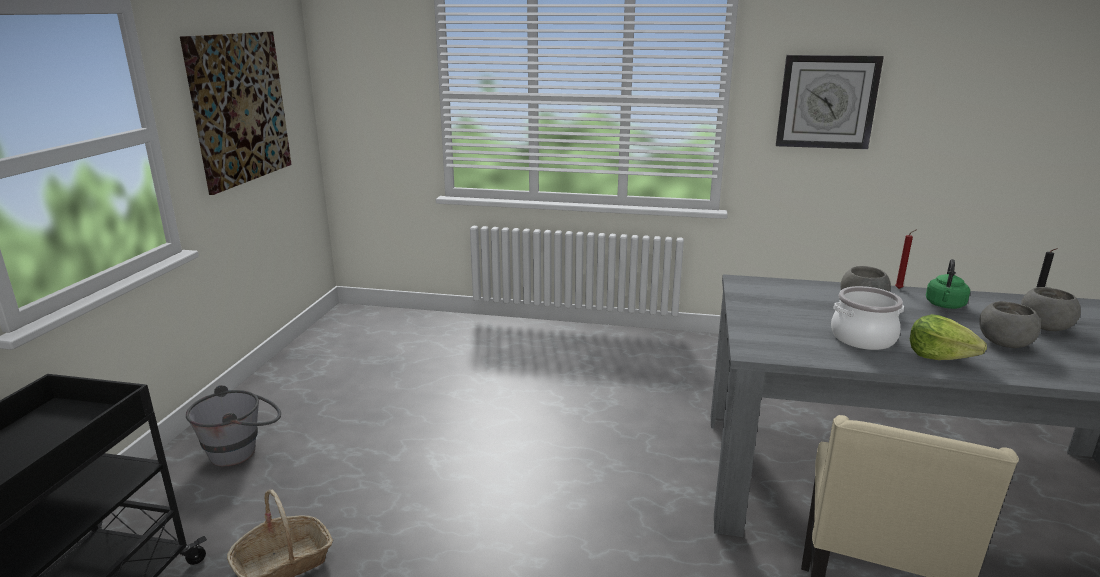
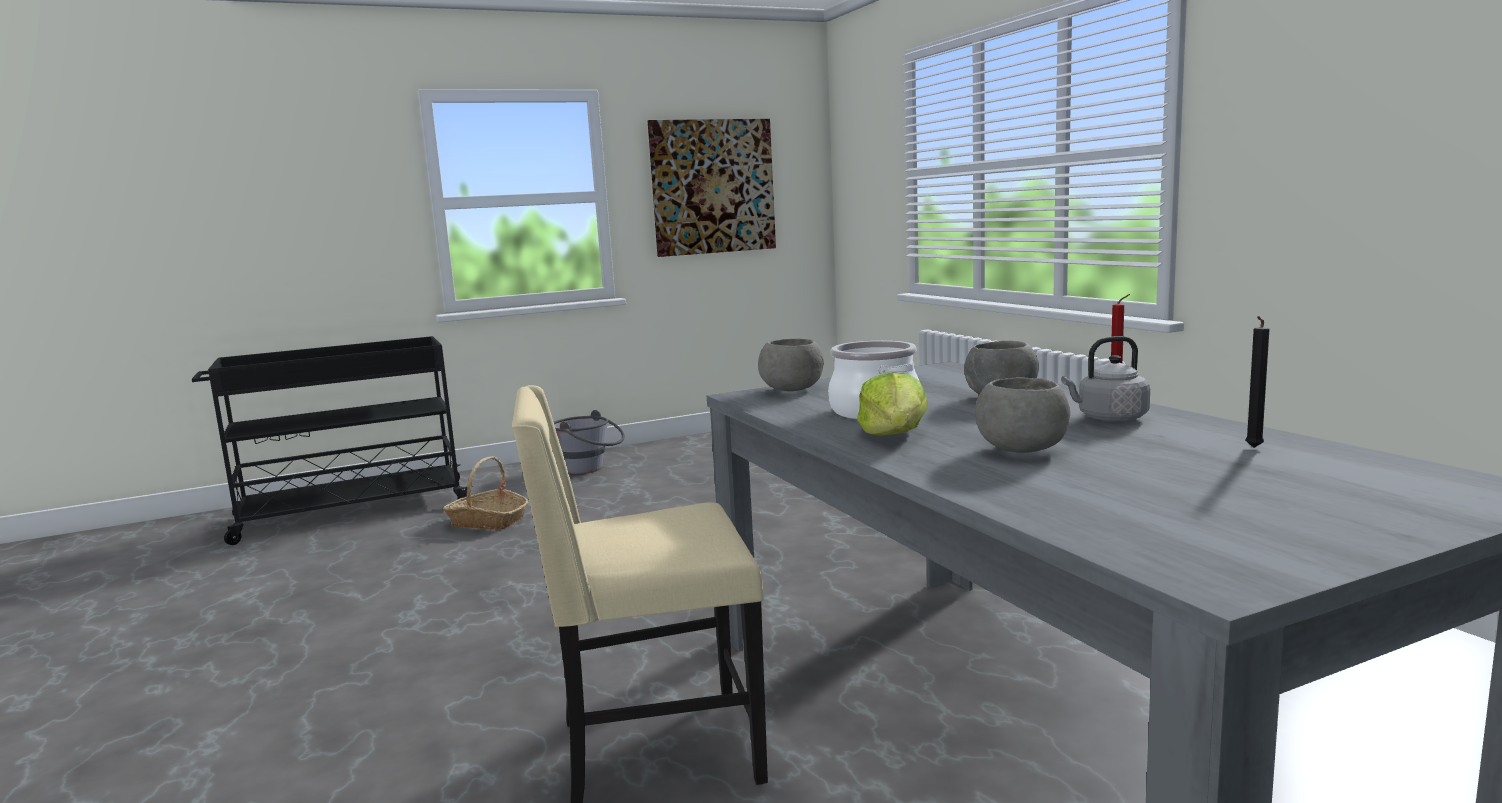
camera: 55 degrees right, 10 degrees down
wall clock [776,55,884,149] -> none
green kettle [926,259,970,309] -> grey kettle [1061,336,1150,422]
grey bowl [1021,287,1081,331] -> grey bowl moved to [758,339,824,391]

